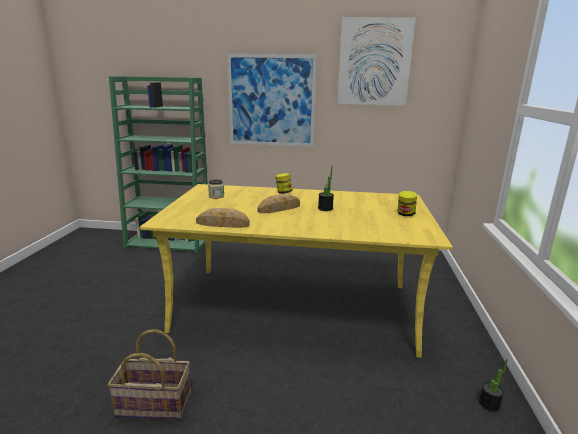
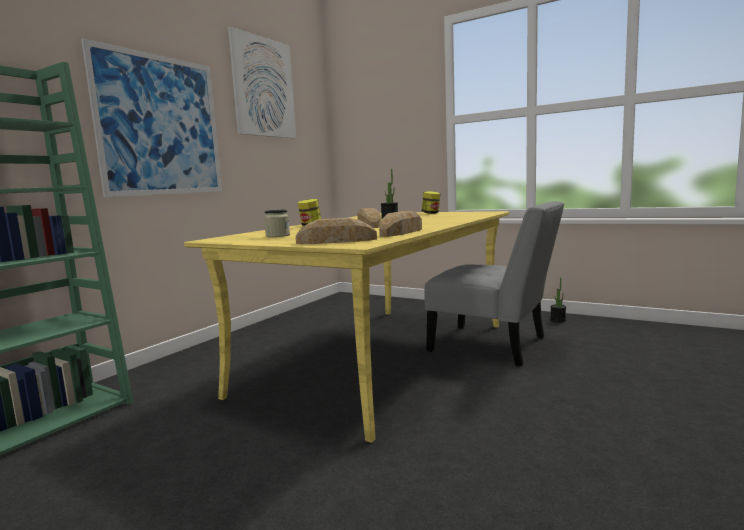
camera: 65 degrees left, 10 degrees down
basket [108,329,191,420] -> none
none -> bread [296,218,377,244]
none -> grey chair [424,201,564,366]

